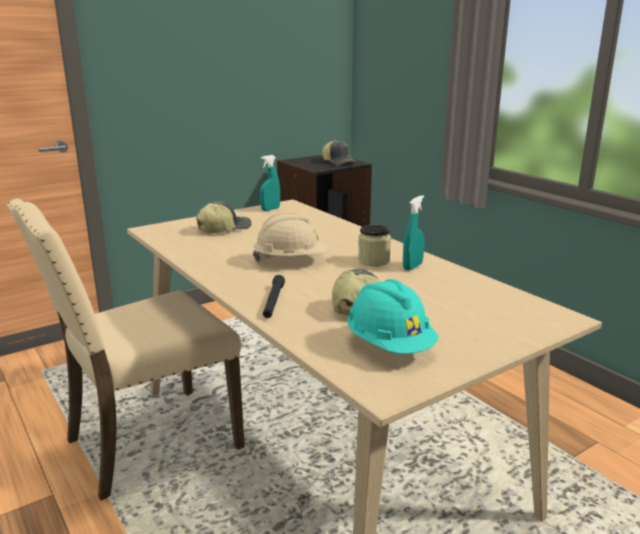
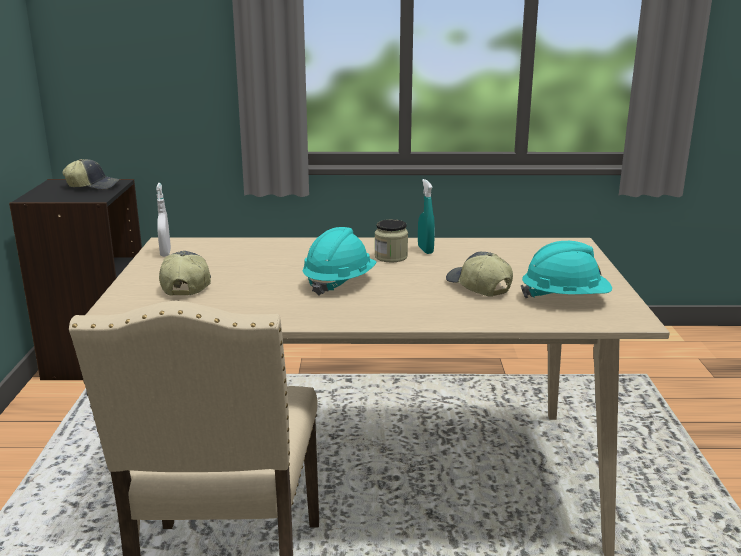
camera: 55 degrees left, 0 degrees up
beige hard hat [253,212,327,262] -> turquoise hard hat [303,227,377,296]
turquoise spray bottle [260,155,280,211] -> white spray bottle [156,183,171,257]
black flashlight [263,275,285,318] -> none

